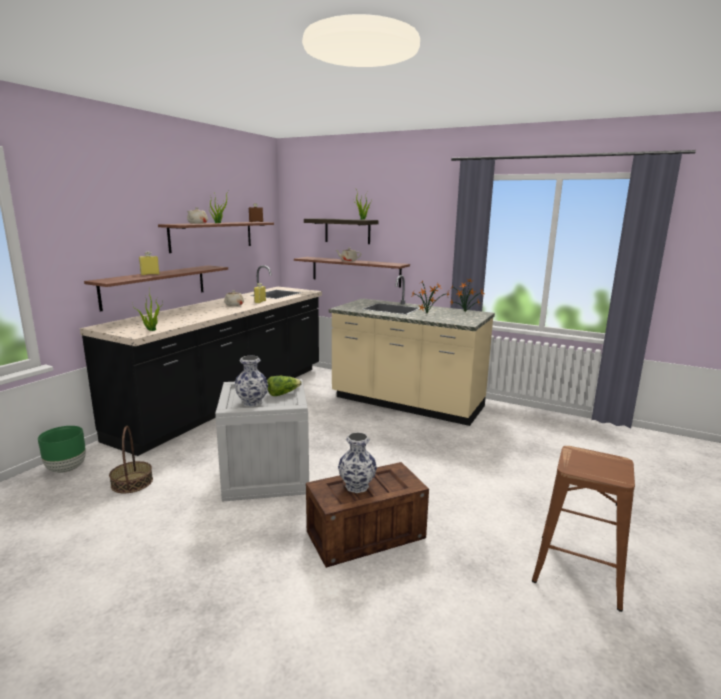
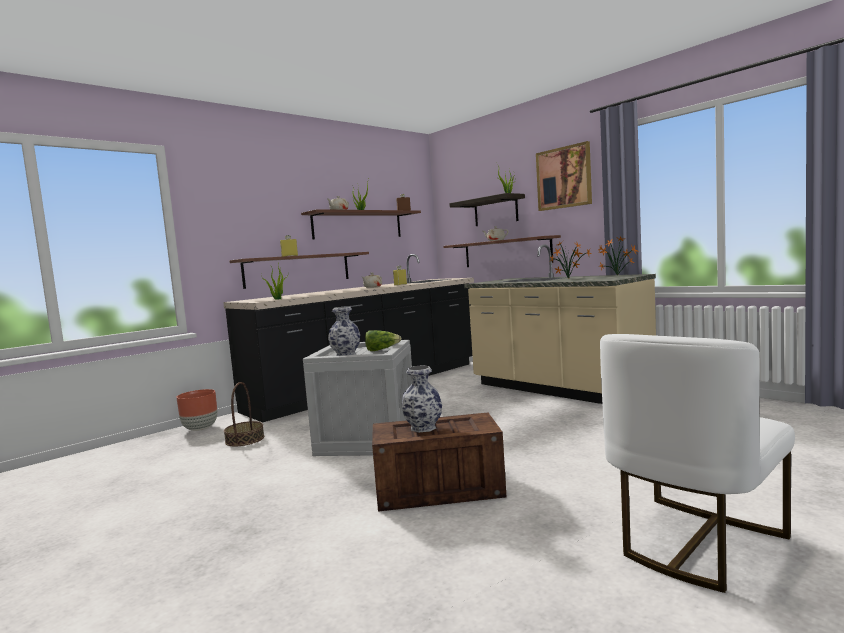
camera: 20 degrees right, 10 degrees down
green planter [38,426,86,473] -> brown planter [177,389,217,431]
brown stool [532,446,635,612] -> white chair [600,334,795,593]
none -> picture [536,141,592,211]

